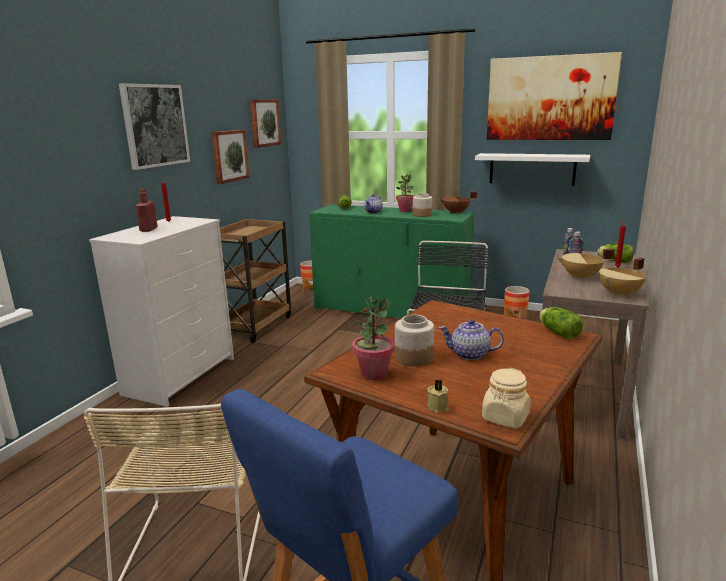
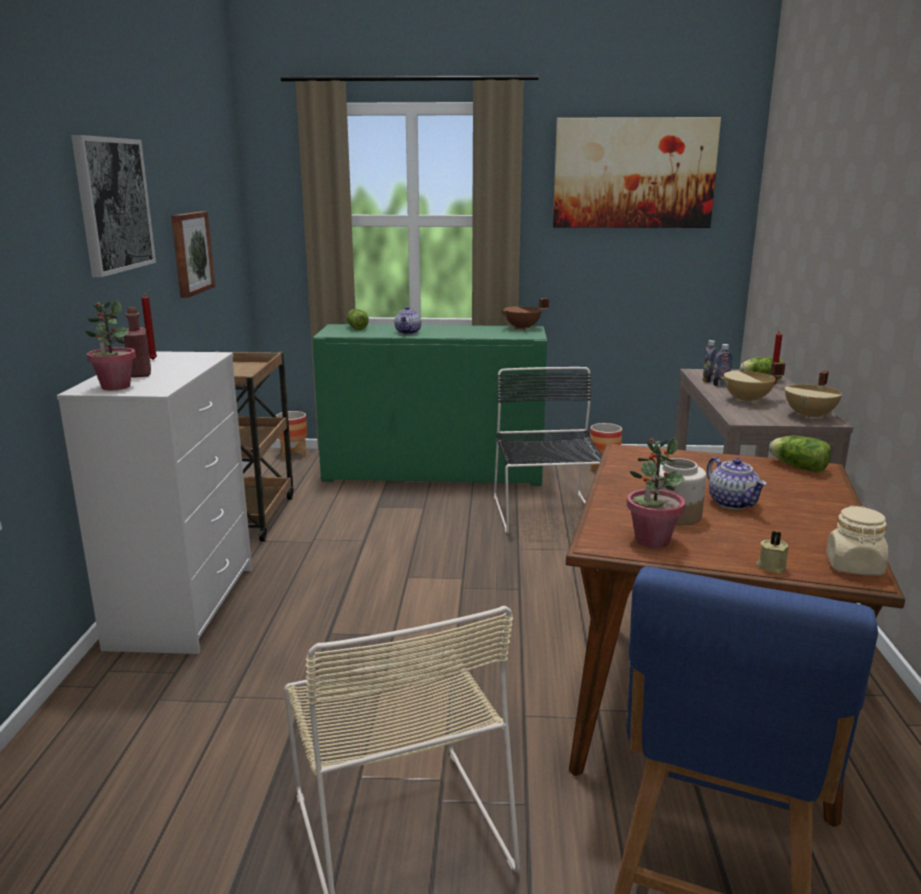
camera: 20 degrees left, 0 degrees up
picture [250,99,281,148] -> none
potted plant [396,175,414,212] -> potted plant moved to [85,301,136,390]
jar [413,193,432,217] -> none
teapot [439,319,504,360] -> teapot turned 105 degrees counterclockwise [707,457,767,509]
white shelf [475,153,590,186] -> none

